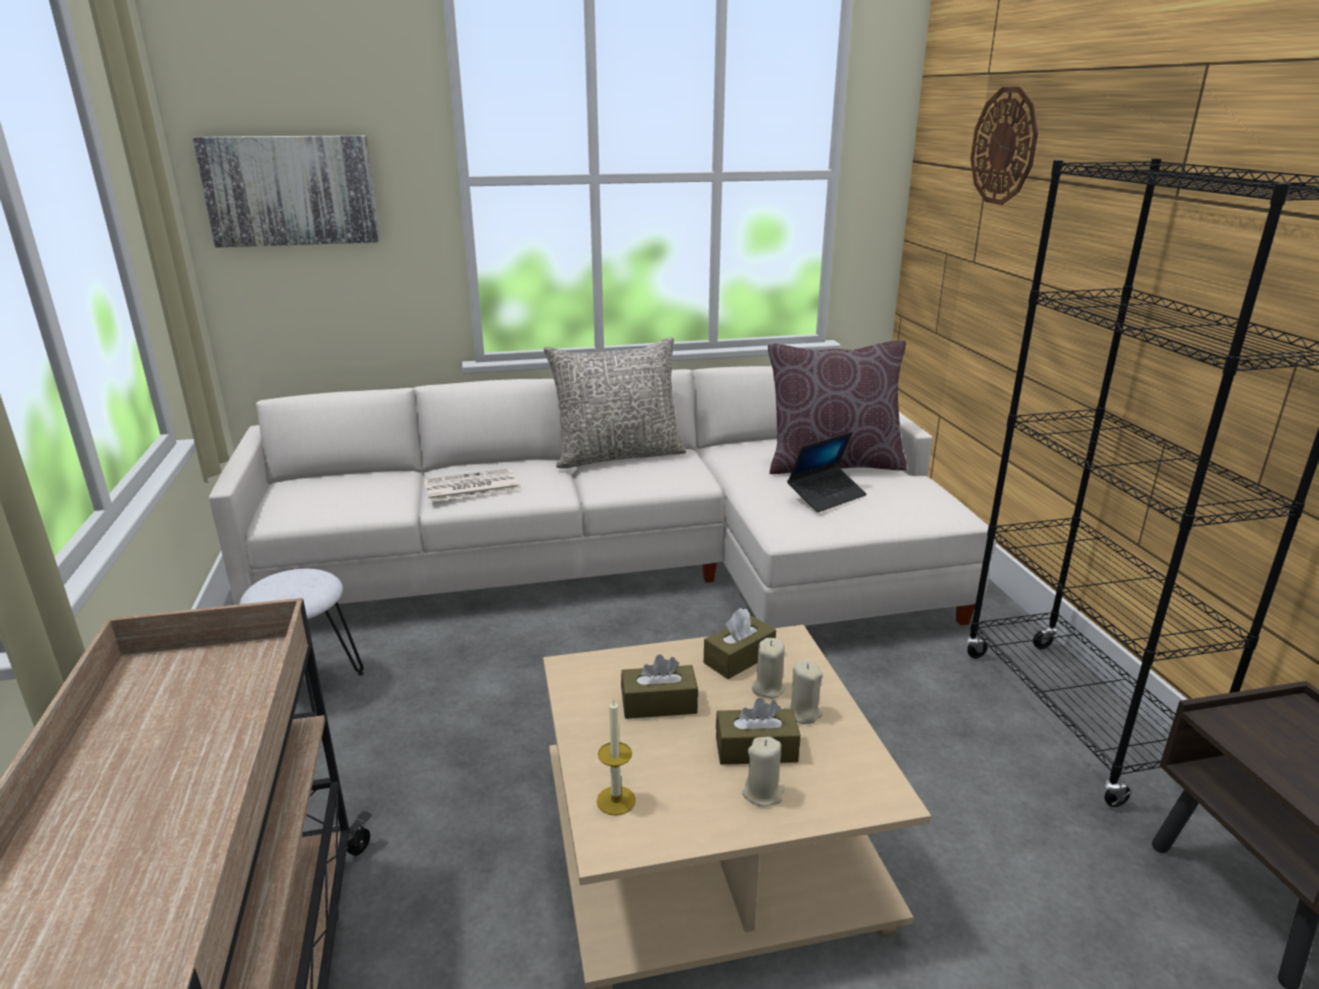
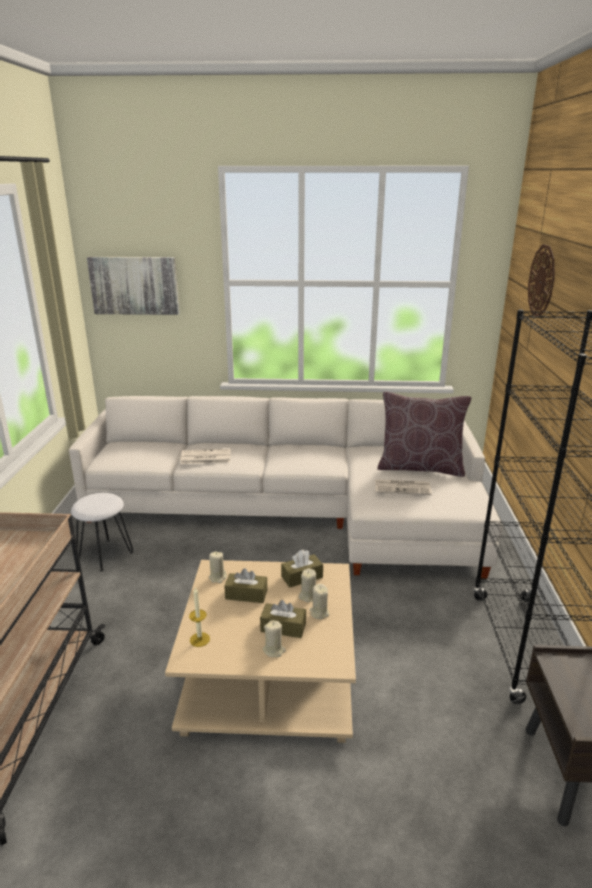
camera: 15 degrees right, 0 degrees up
grey pillow [544,337,687,469] -> none
laptop [787,432,867,512] -> newspaper [375,479,432,495]
none -> beige candle [209,551,227,583]

